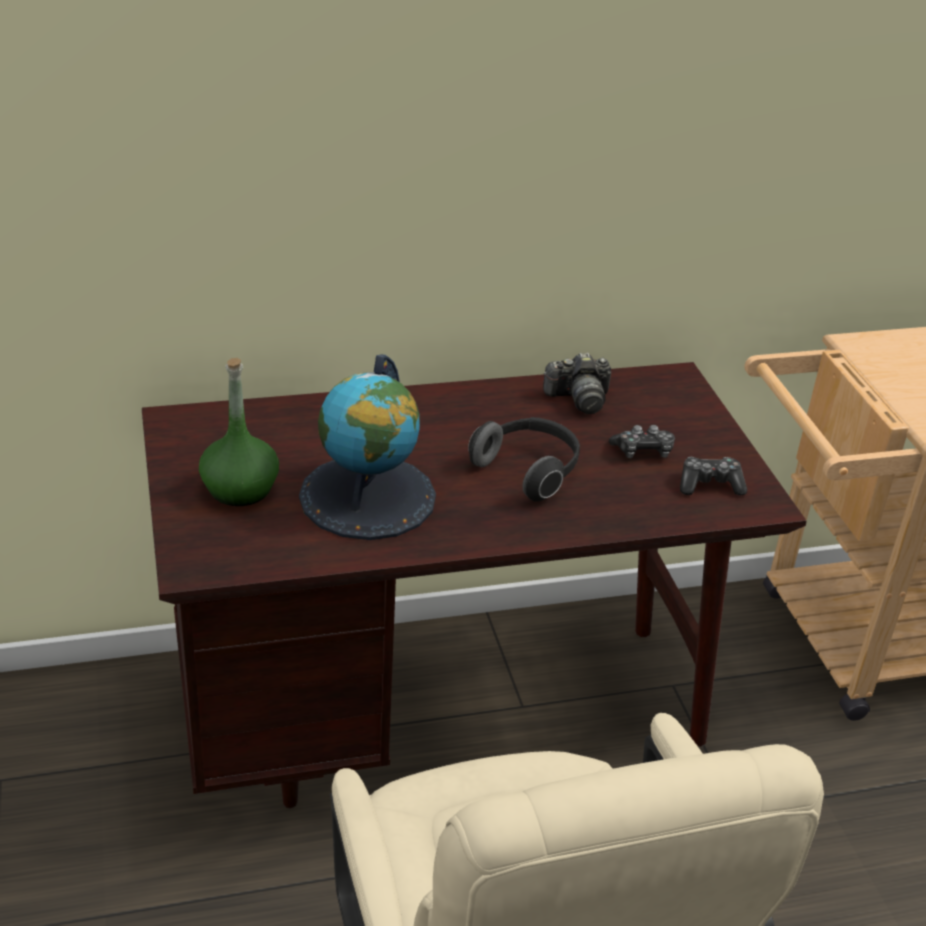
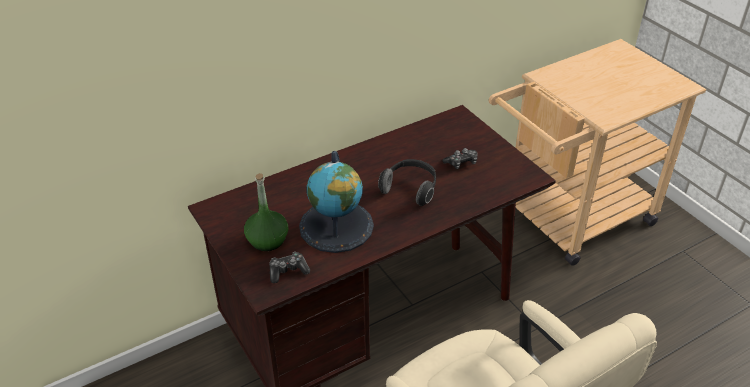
camera: 15 degrees left, 5 degrees up
camera [543,353,611,414] -> none
game controller [680,457,747,496] -> game controller moved to [269,252,310,283]

